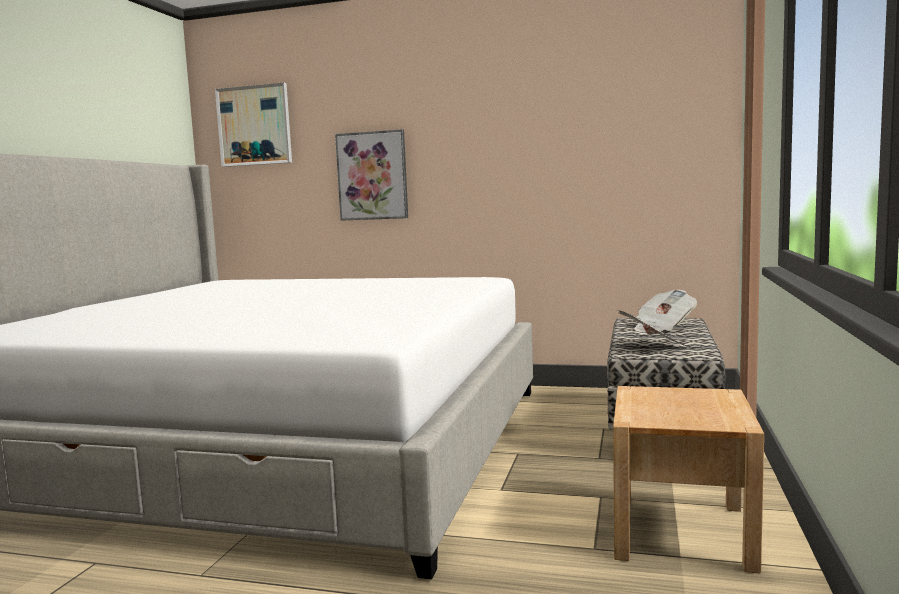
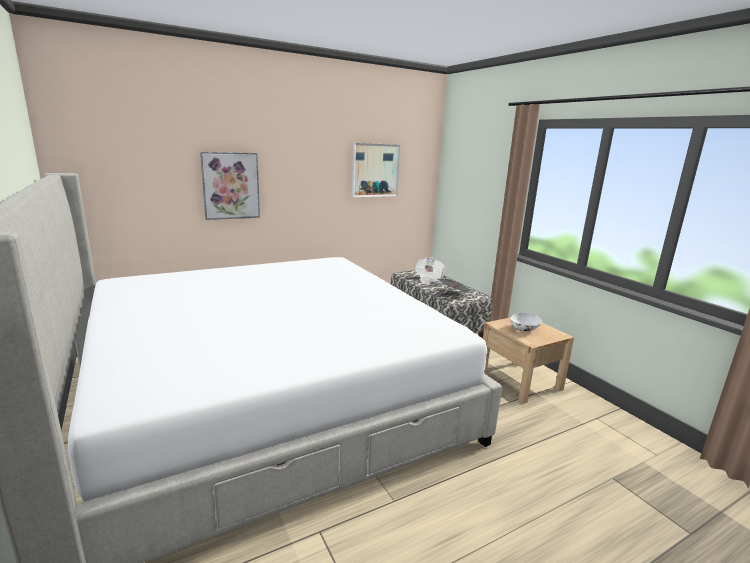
camera: 45 degrees left, 10 degrees up
picture [215,82,292,167] -> picture moved to [351,143,400,197]
none -> white bowl [510,313,542,332]

